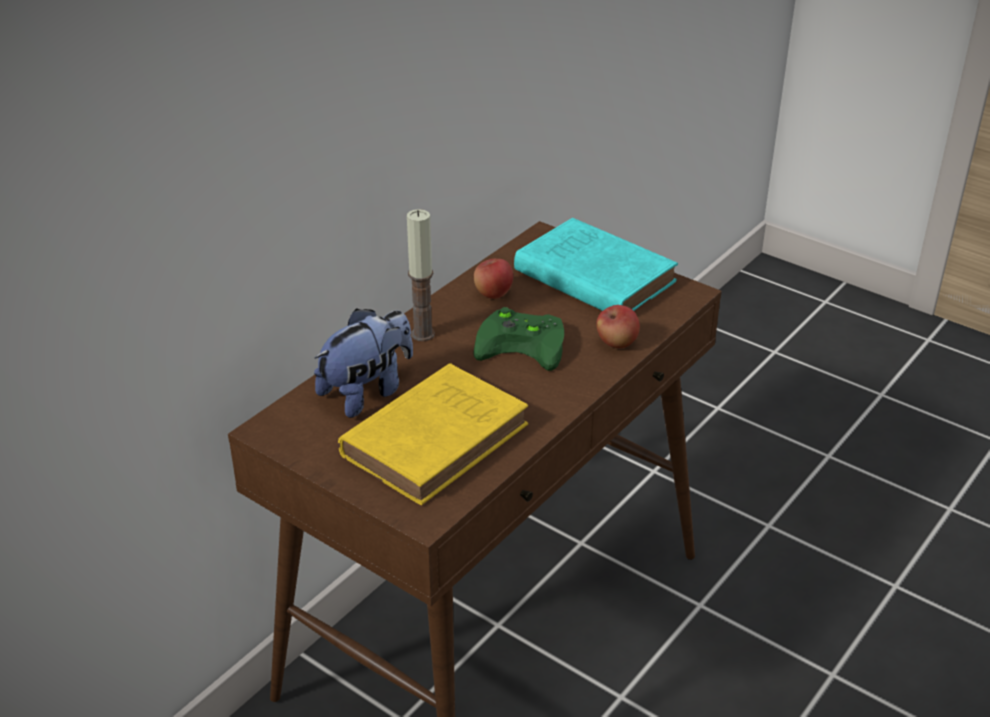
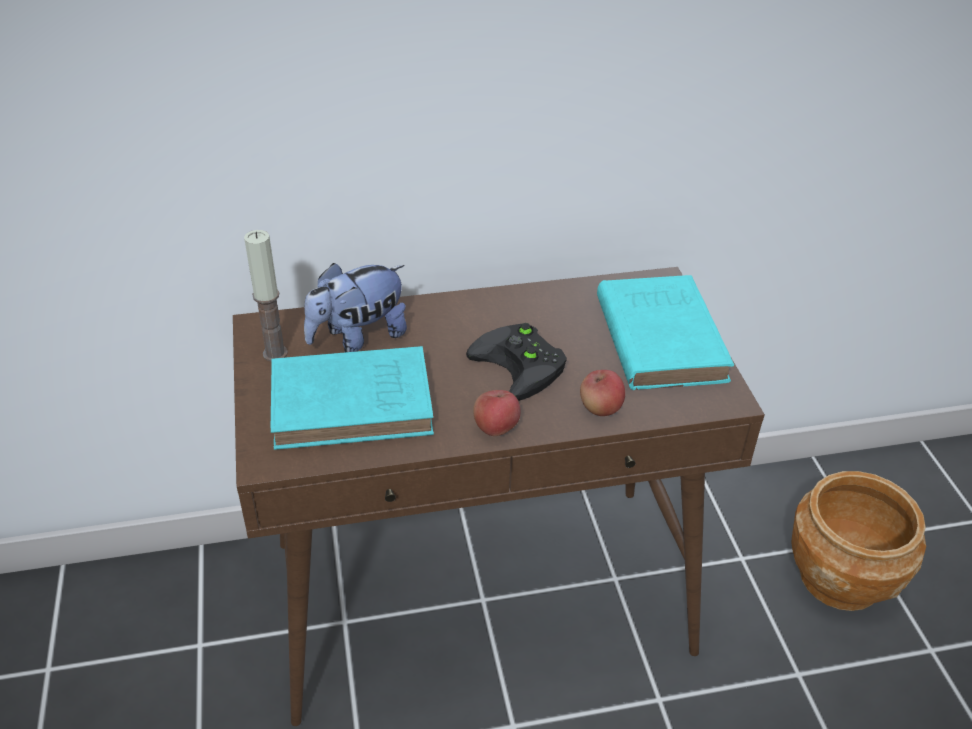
camera: 40 degrees right, 5 degrees up
plush toy [314,308,413,418] -> plush toy turned 150 degrees clockwise [304,263,407,352]
yellow book [338,363,528,505] -> turquoise book [271,346,434,450]
candle [407,209,435,341] -> candle moved to [244,230,288,362]
green game controller [473,307,564,371] -> black game controller [466,323,567,401]
apple [474,259,513,299] -> apple moved to [473,390,520,436]
none -> brown planter [792,471,926,611]

